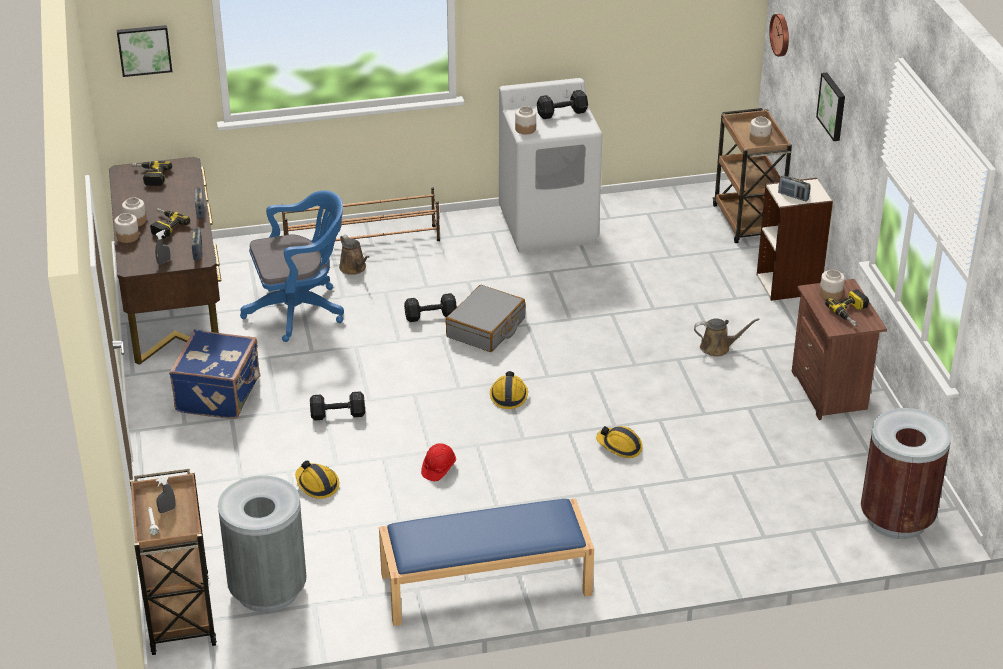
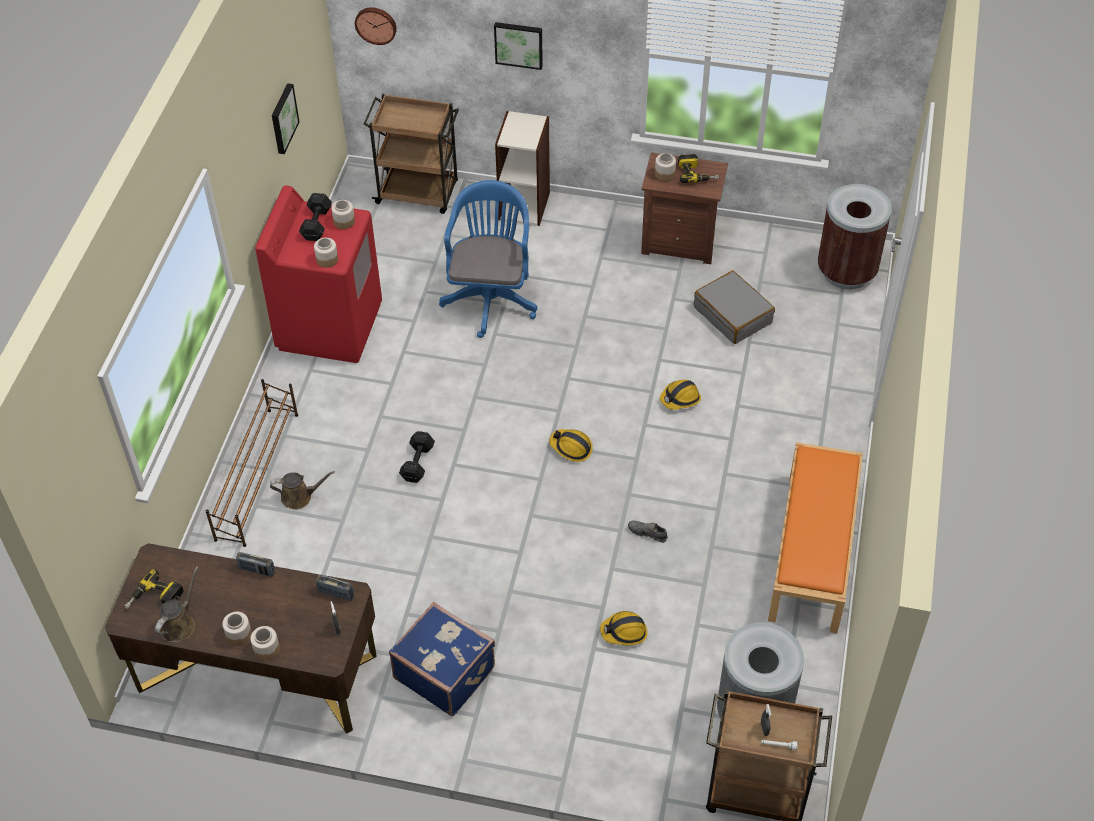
camera: 65 degrees left, 15 degrees up
picture [117,25,172,77] -> picture moved to [272,83,300,154]
power drill [150,208,190,239] -> none
blue office chair [240,190,344,342] -> blue office chair moved to [439,180,537,338]
black dumbbell [310,391,365,420] -> none
blue bench [379,499,594,626] -> orange bench [768,442,863,634]
red hard hat [421,443,456,481] -> grey shoe [628,520,668,543]
grey suitcase [446,285,525,352] -> grey suitcase moved to [694,270,775,344]
white washing machine [499,78,602,253] -> red washing machine [255,186,382,363]
brown watering can [694,318,760,357] -> brown watering can moved to [155,566,199,643]
jar [749,117,771,144] -> jar moved to [331,200,355,229]
radio [778,176,811,201] -> none

